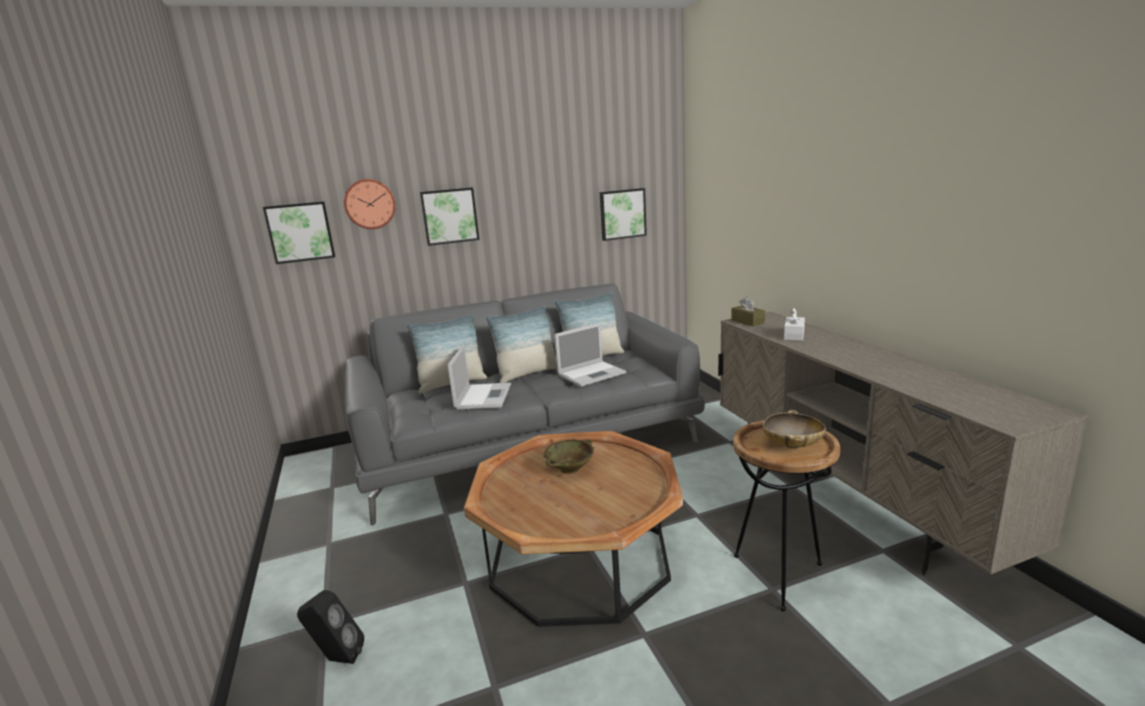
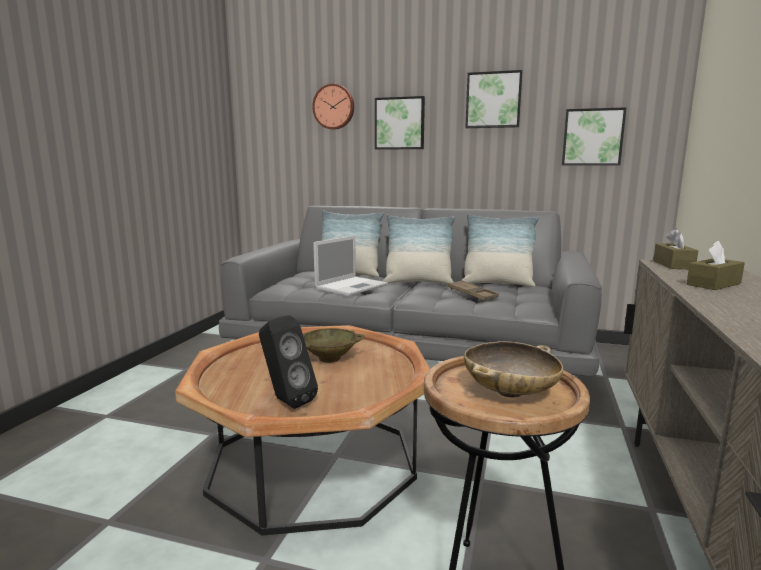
camera: 35 degrees right, 5 degrees down
picture [263,201,335,264] -> picture moved to [465,70,522,128]
black speaker [297,590,364,664] -> black speaker moved to [259,315,318,409]
laptop [554,323,626,387] -> brown tray [447,280,499,300]
white tissue box [784,308,805,341] -> brown tissue box [687,241,745,290]

